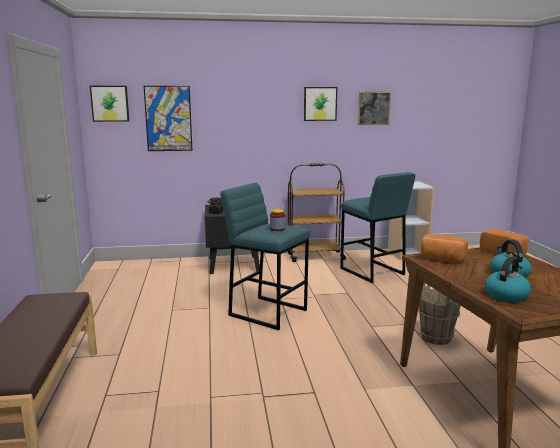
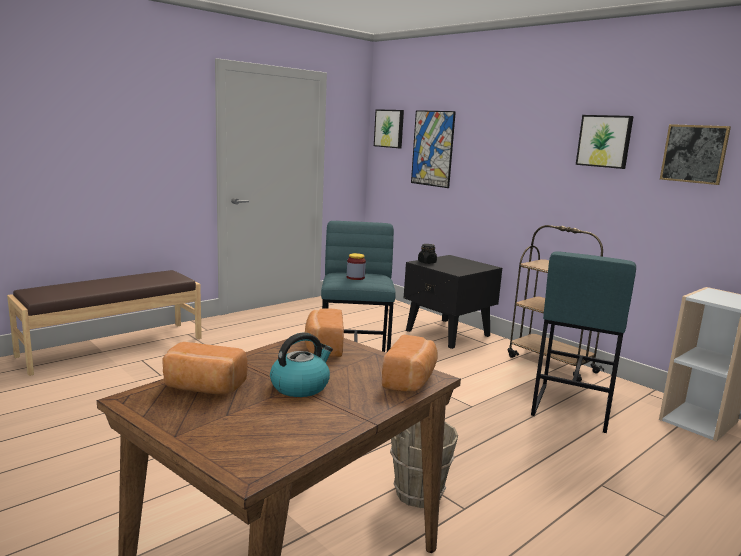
camera: 55 degrees right, 0 degrees up
kettle [485,257,531,302] -> bread [163,342,248,395]

